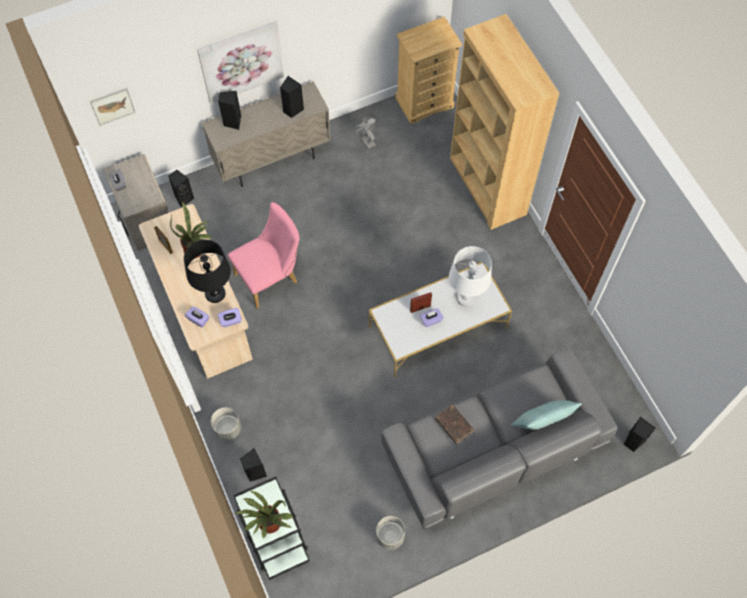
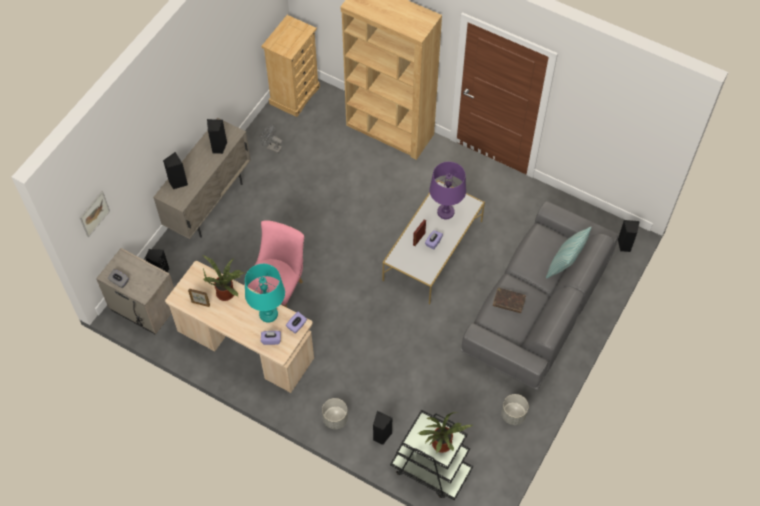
camera: 35 degrees left, 5 degrees down
black table lamp [184,240,231,303] -> turquoise table lamp [245,264,285,323]
picture [197,21,284,104] -> none
white table lamp [449,246,492,307] -> purple table lamp [429,162,466,219]

